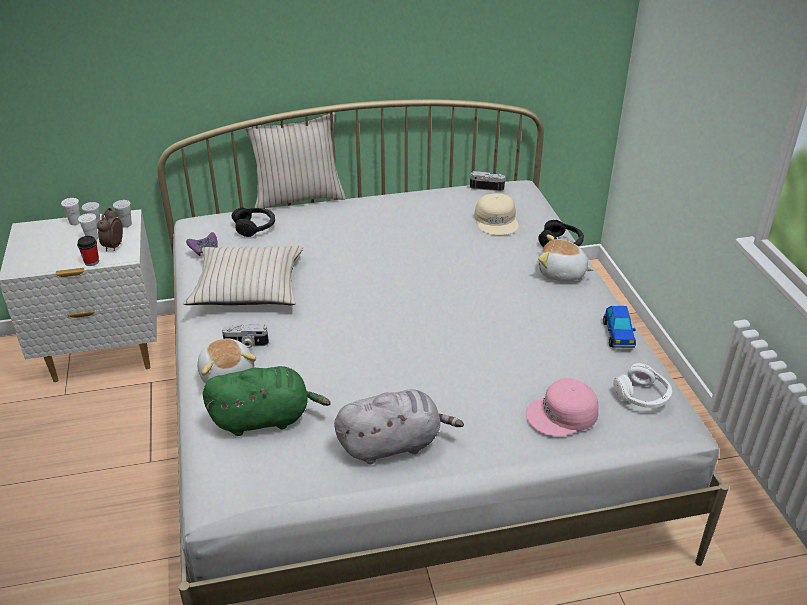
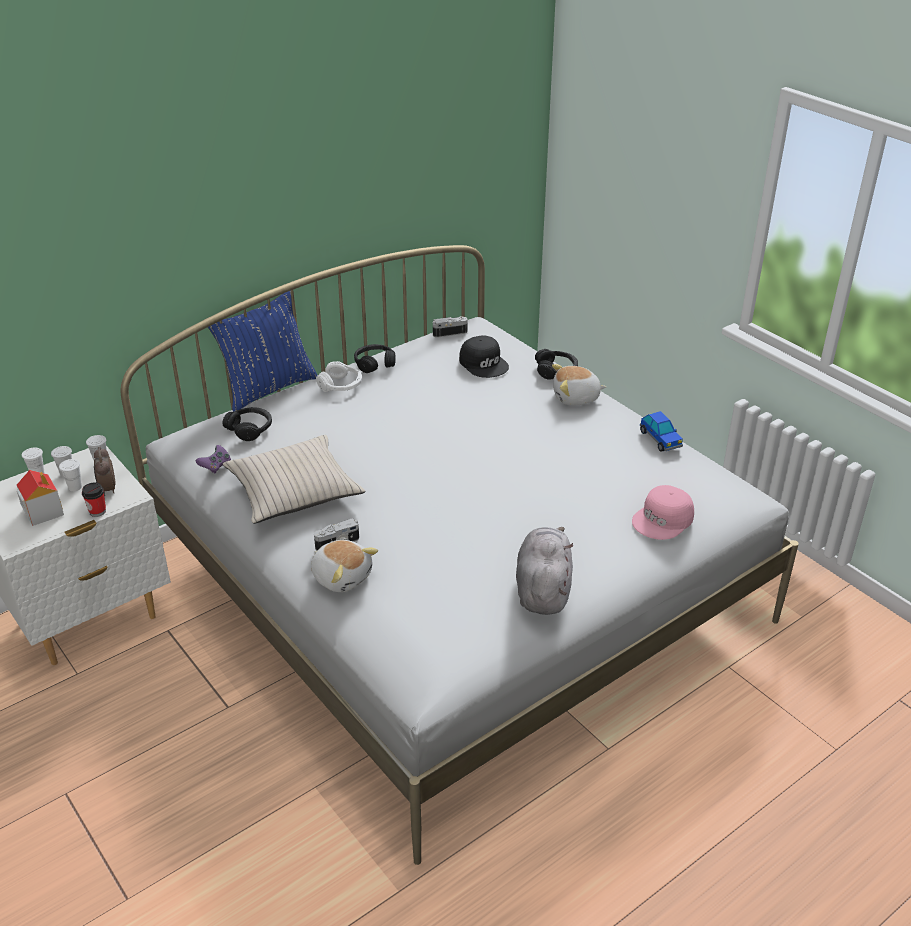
camera: 25 degrees left, 0 degrees up
green plush toy [203,366,331,436] -> none
beige pillow [245,112,346,209] -> blue pillow [208,291,317,412]
grey plush toy [334,390,464,464] -> grey plush toy turned 45 degrees counterclockwise [516,527,574,615]
beige cap [475,193,519,235] -> black cap [459,335,509,378]
white headphones [613,363,672,408] -> white headphones moved to [316,361,362,392]
none -> toy house [17,470,64,526]
none -> black headphones [354,344,396,373]

